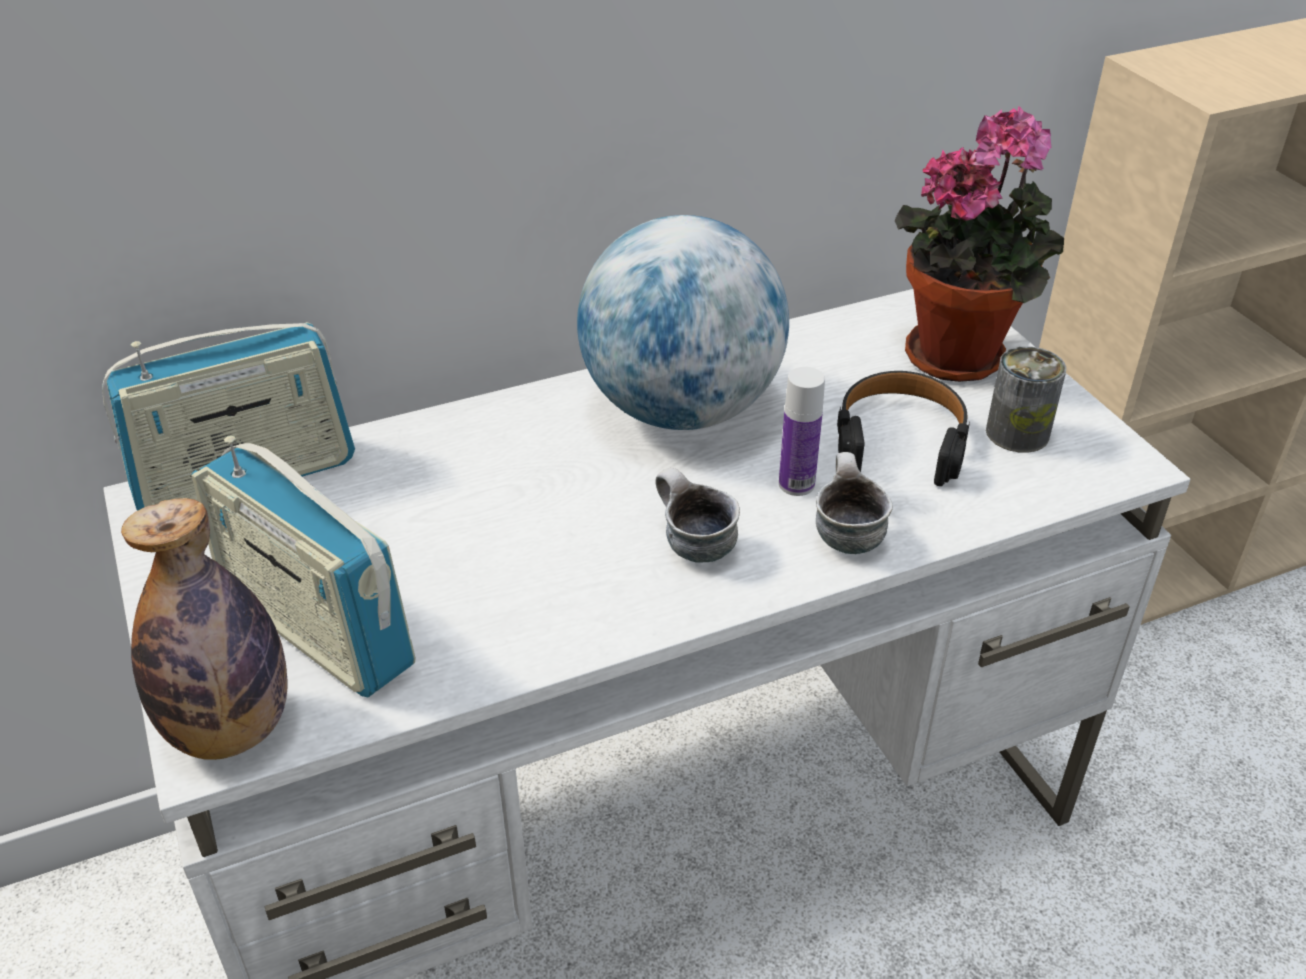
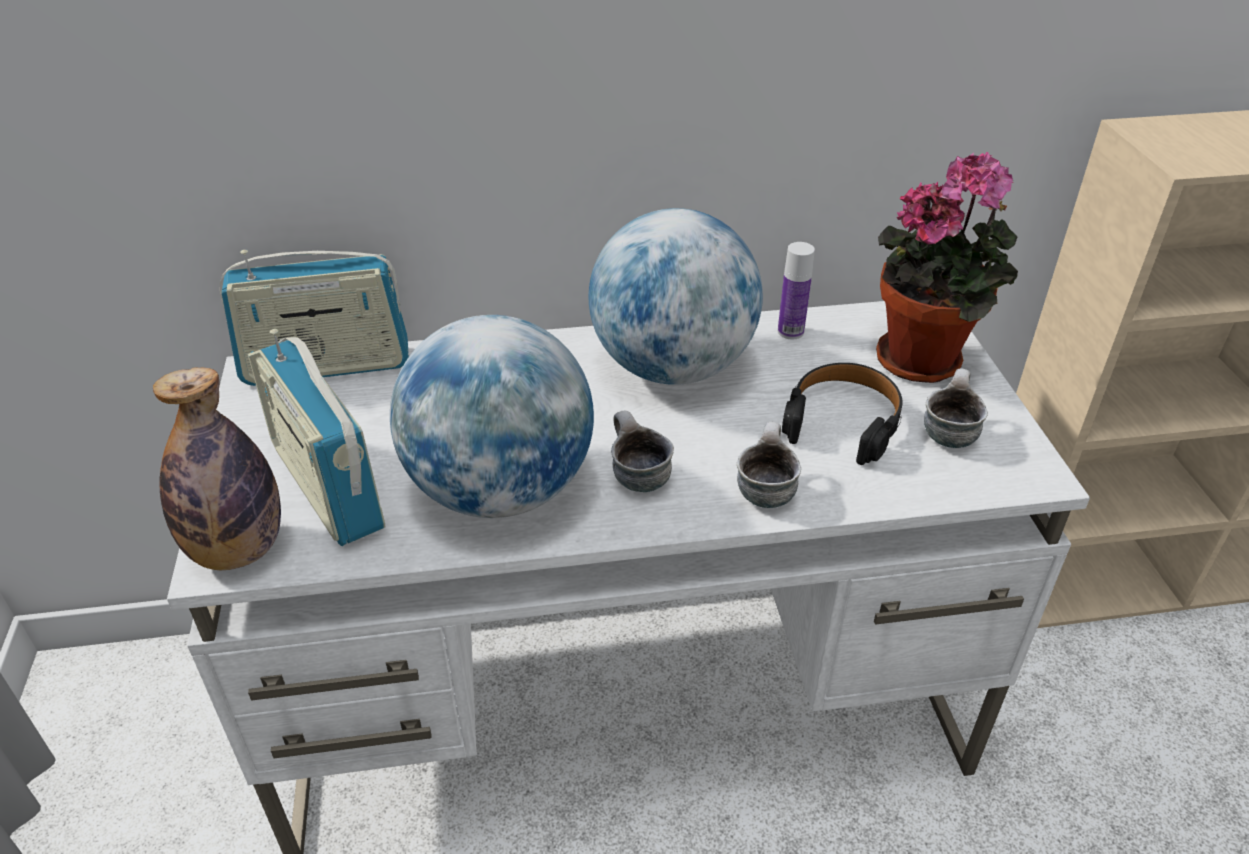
camera: 15 degrees right, 0 degrees up
bottle [779,367,825,496] -> bottle moved to [778,242,815,340]
can [986,346,1066,453] -> mug [924,368,988,448]
none -> globe [390,315,594,518]

